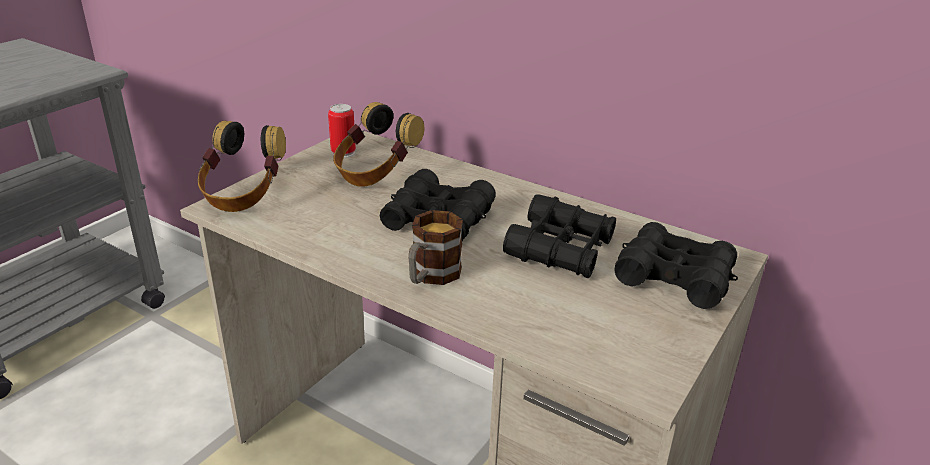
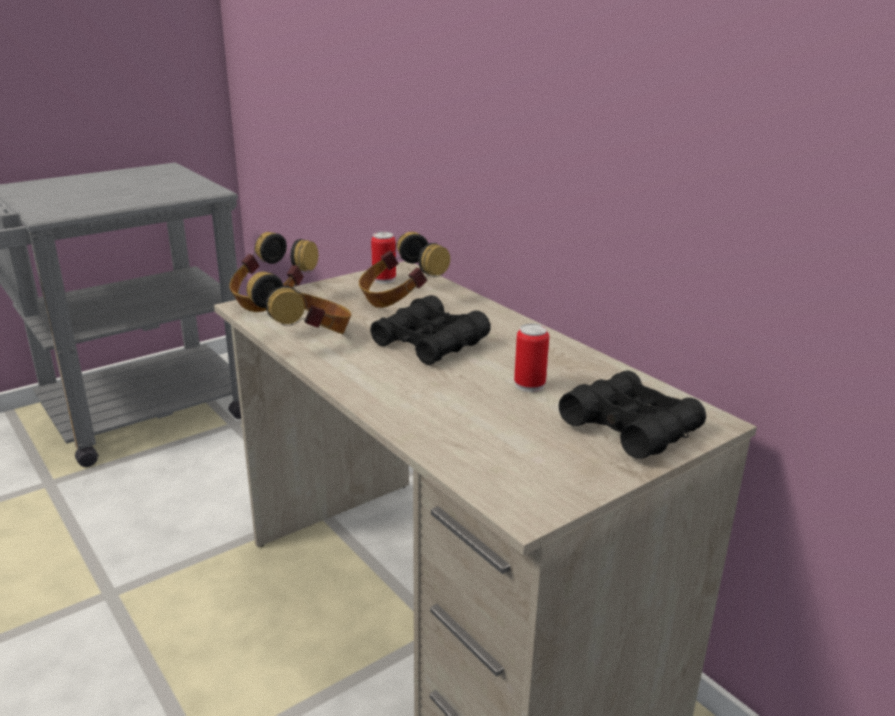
camera: 20 degrees right, 5 degrees down
mug [408,210,463,285] -> none
black binoculars [503,194,616,278] -> can [514,323,549,392]
none -> headphones [247,272,351,334]

